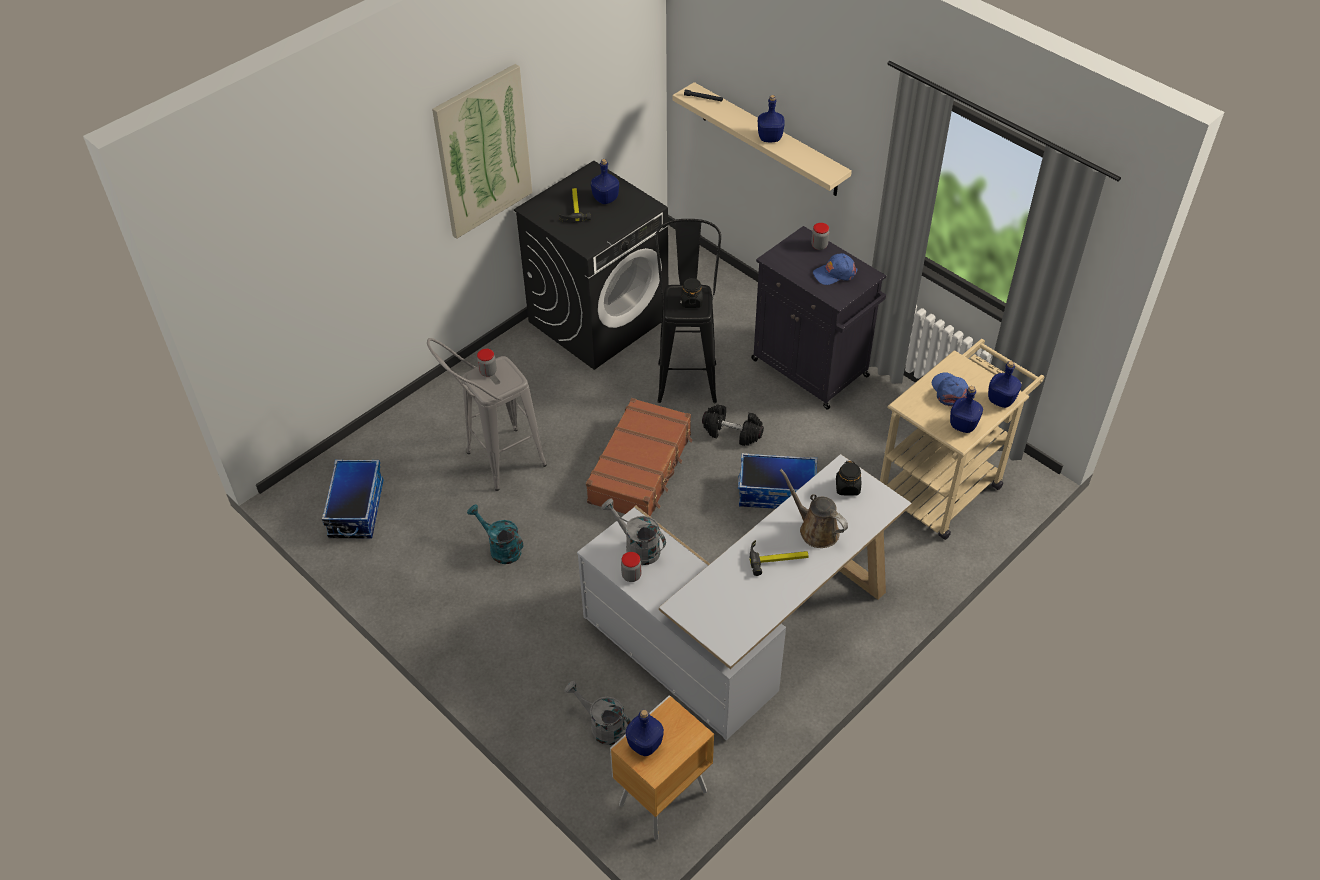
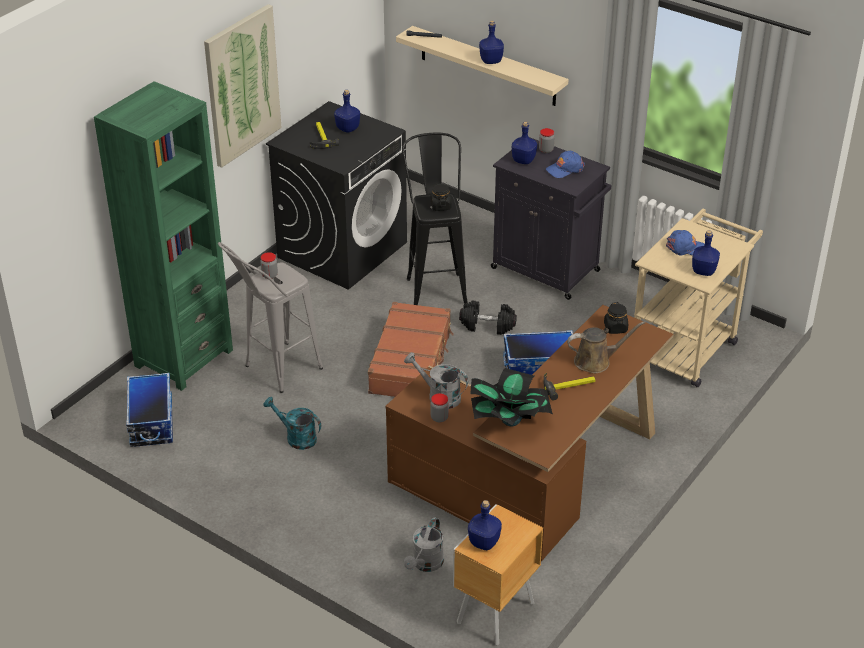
camera: 10 degrees left, 10 degrees down
grey watering can [565,681,631,745] -> grey watering can turned 90 degrees counterclockwise [404,517,444,572]
white desk [577,454,912,740] -> brown desk [385,305,674,561]
brown watering can [780,469,848,548] -> brown watering can turned 135 degrees clockwise [567,321,645,373]
blue cap [932,372,969,406] -> blue cap turned 120 degrees clockwise [666,230,705,255]
blue bottle [988,361,1022,408] -> blue bottle moved to [512,121,537,164]
none -> green bookcase [94,81,233,391]
none -> potted plant [470,368,553,426]

